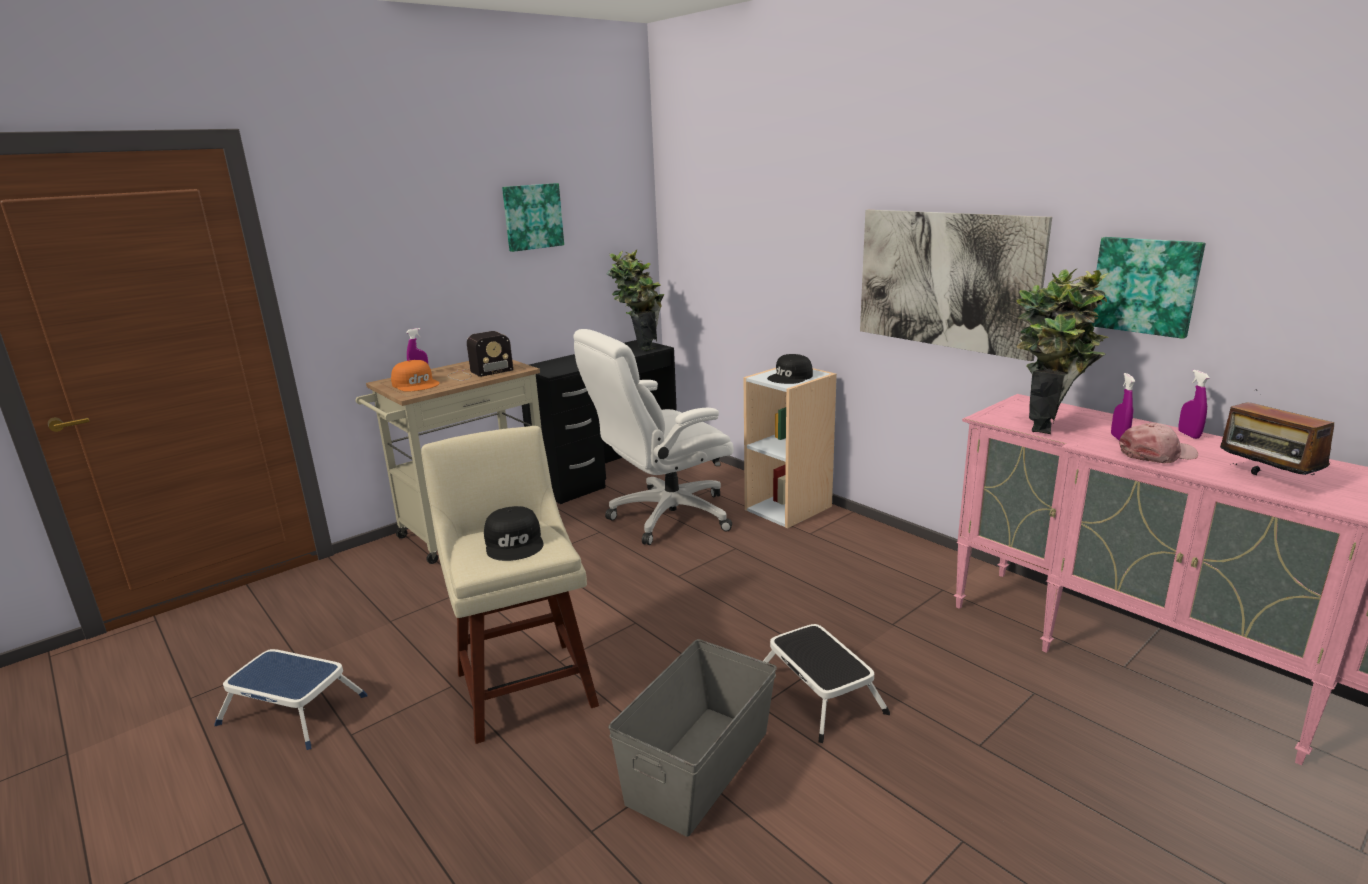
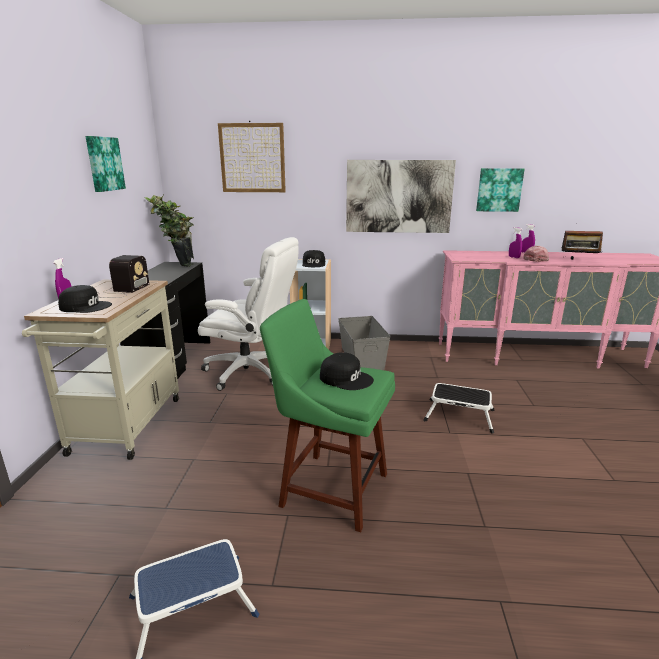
camera: 45 degrees left, 0 degrees up
orange cap [391,360,440,392] -> black cap [58,285,112,313]
beige stool [421,426,599,744] -> green stool [260,299,395,532]
white office chair [574,329,734,545] -> white office chair turned 90 degrees counterclockwise [198,237,298,391]
grey storage box [608,639,777,837] -> grey storage box moved to [338,316,391,370]
potted plant [1016,269,1109,434] -> none
none -> picture [218,120,286,192]

